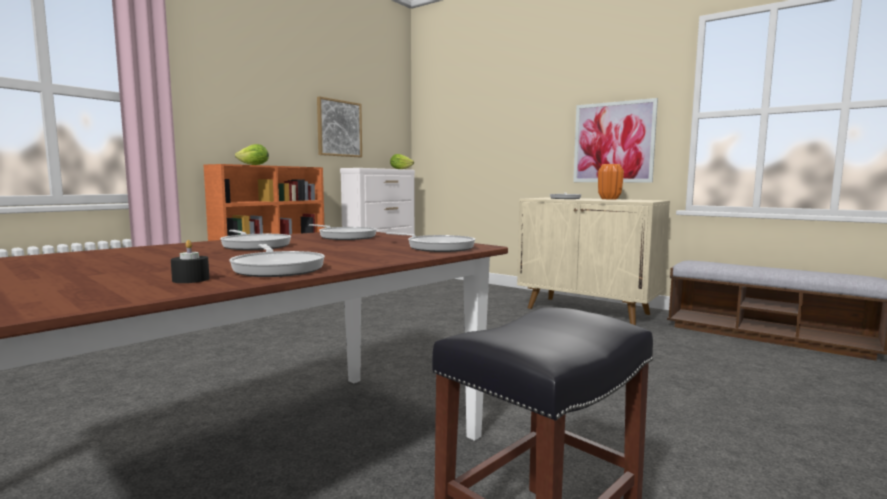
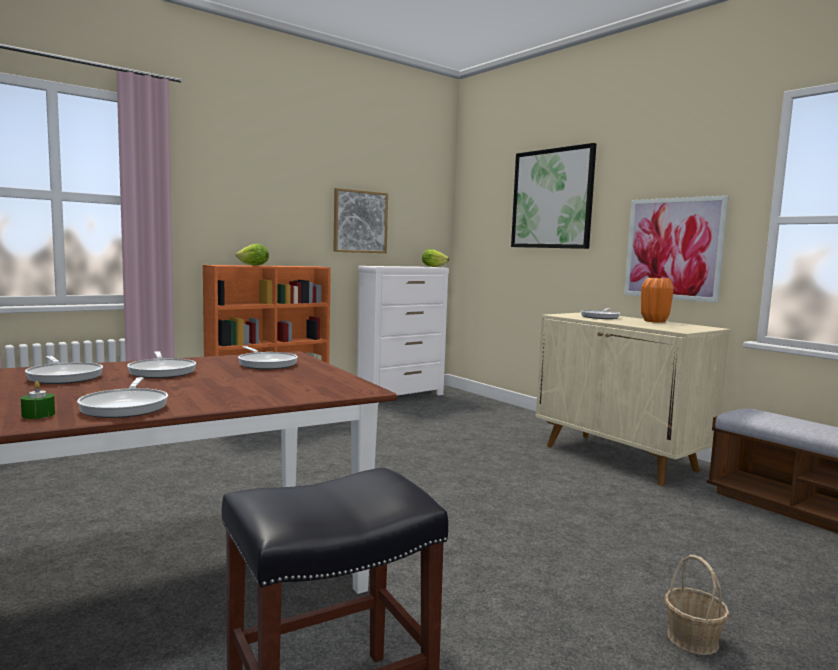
camera: 15 degrees right, 0 degrees up
black candle [171,240,209,283] -> green candle [21,381,55,419]
frying pan [386,232,475,252] -> frying pan moved to [25,356,103,384]
none -> picture [511,143,596,249]
none -> basket [664,555,730,655]

